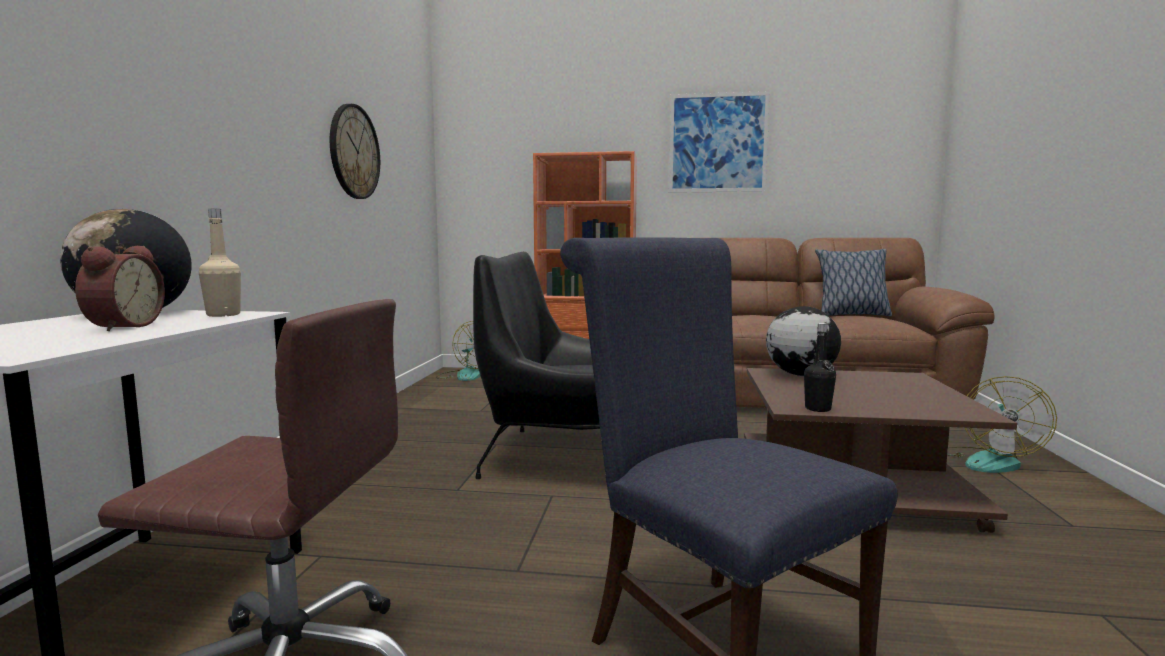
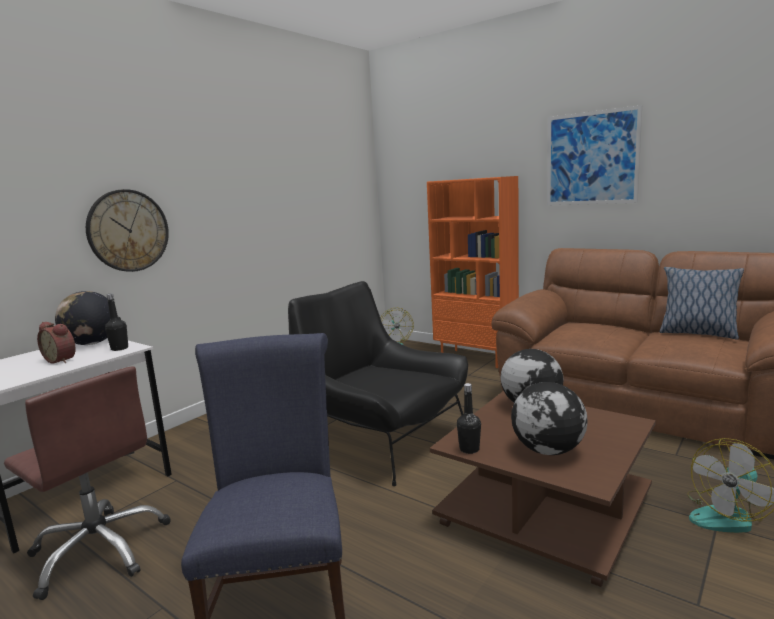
camera: 30 degrees right, 5 degrees up
alarm clock [75,246,165,331] -> alarm clock turned 90 degrees clockwise [37,322,76,364]
beige bottle [199,209,241,317] -> black bottle [105,293,128,351]
wall clock [330,104,380,199] -> wall clock moved to [86,189,169,272]
none -> globe [511,382,588,455]

